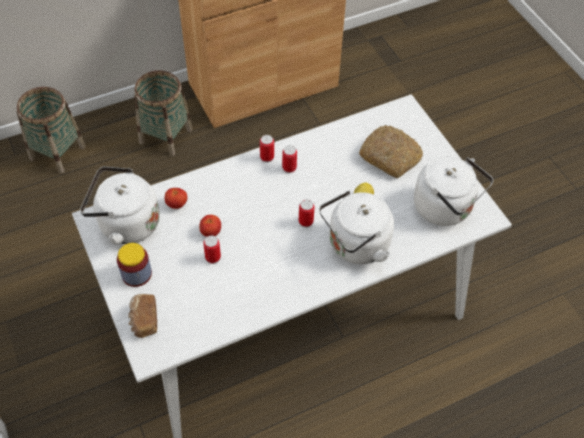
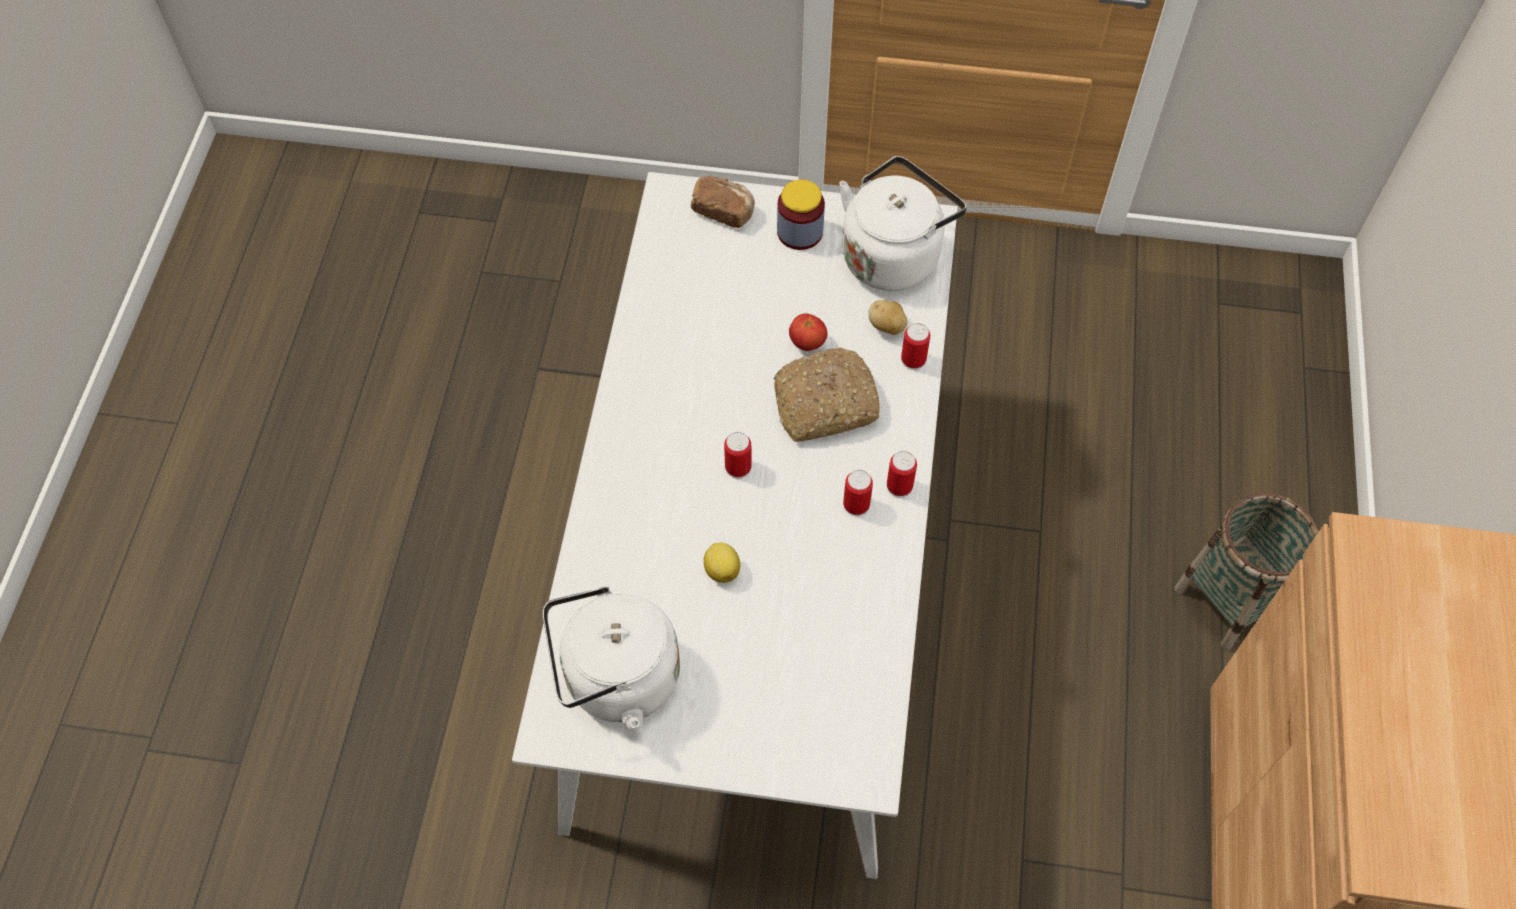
camera: 125 degrees right, 5 degrees up
basket [16,87,86,174] -> none
tomato [165,188,187,209] -> potato [868,300,908,335]
can [203,235,221,264] -> can moved to [901,323,930,370]
white kettle [319,190,394,264] -> none
bread [359,125,423,178] -> bread moved to [774,348,880,442]

